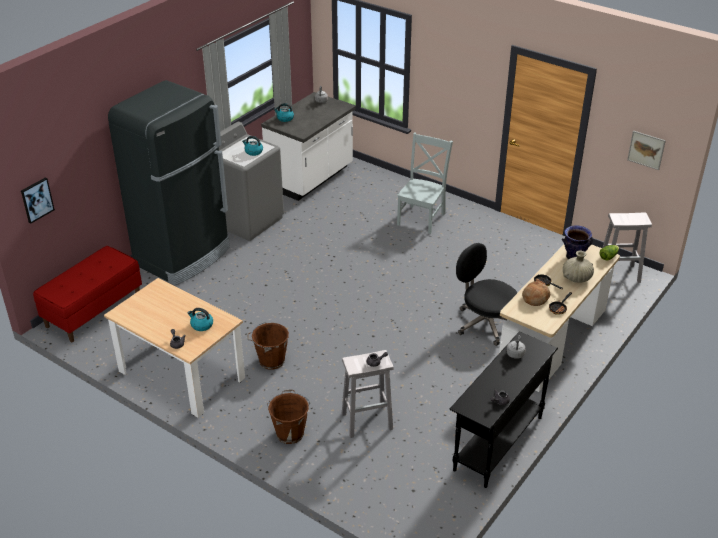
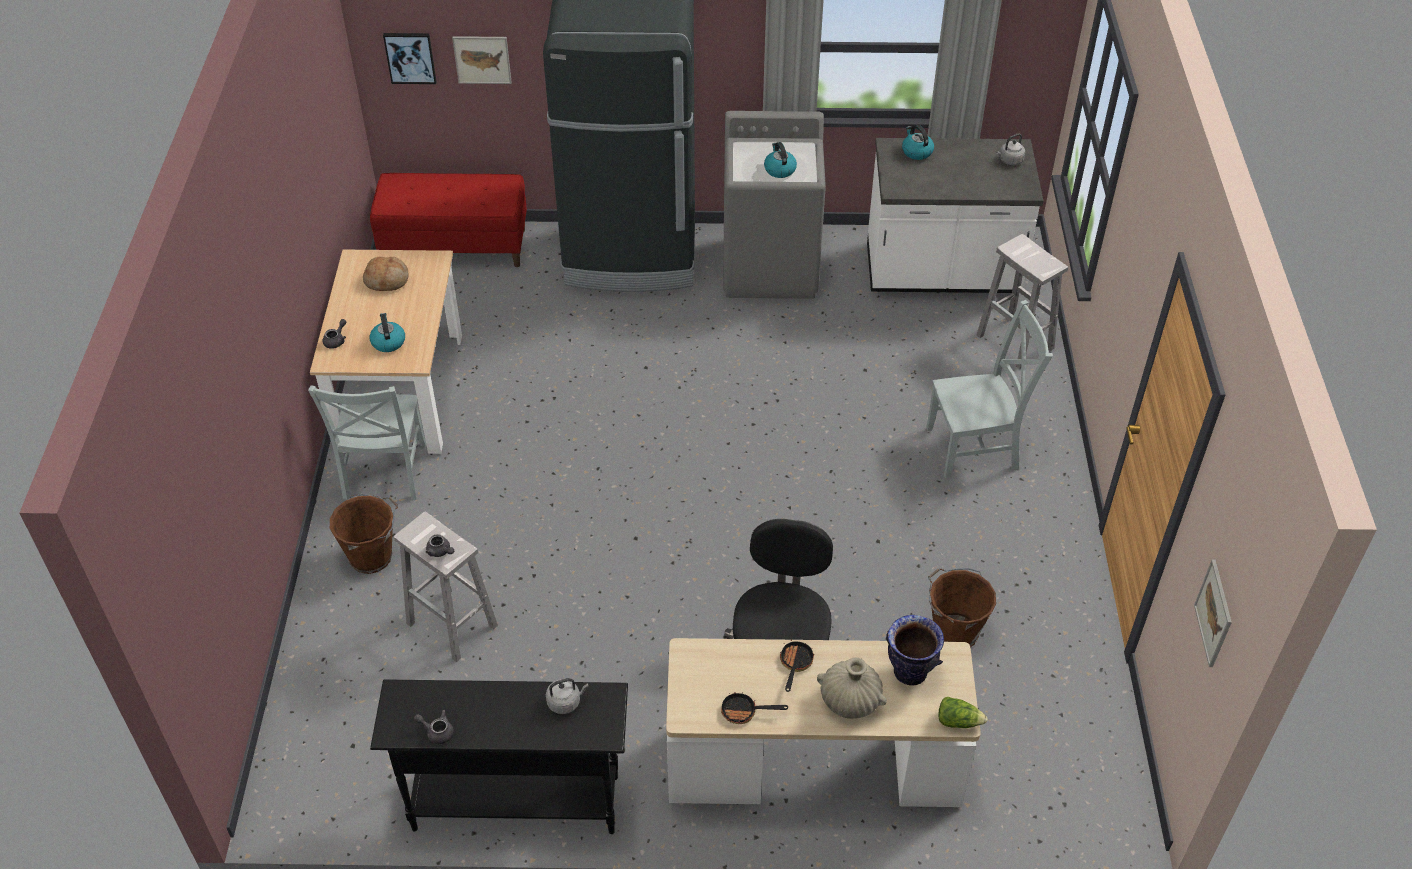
camera: 55 degrees right, 10 degrees up
brown bucket [247,322,289,370] -> brown bucket moved to [928,568,996,647]
bread [522,281,550,306] -> bread moved to [363,257,409,291]
white stool [602,212,652,283] -> white stool moved to [977,234,1068,369]
none -> grey chair [308,385,426,501]
none -> picture [452,36,512,84]

